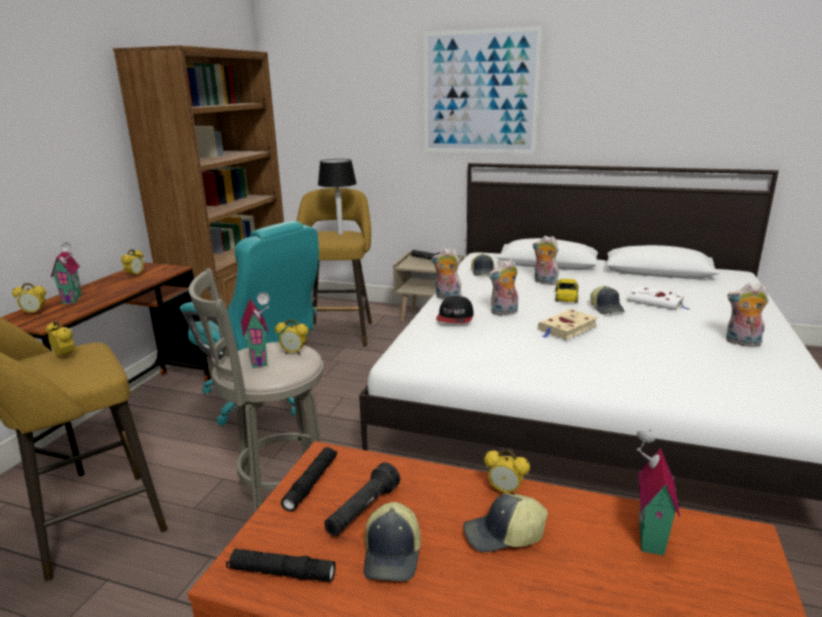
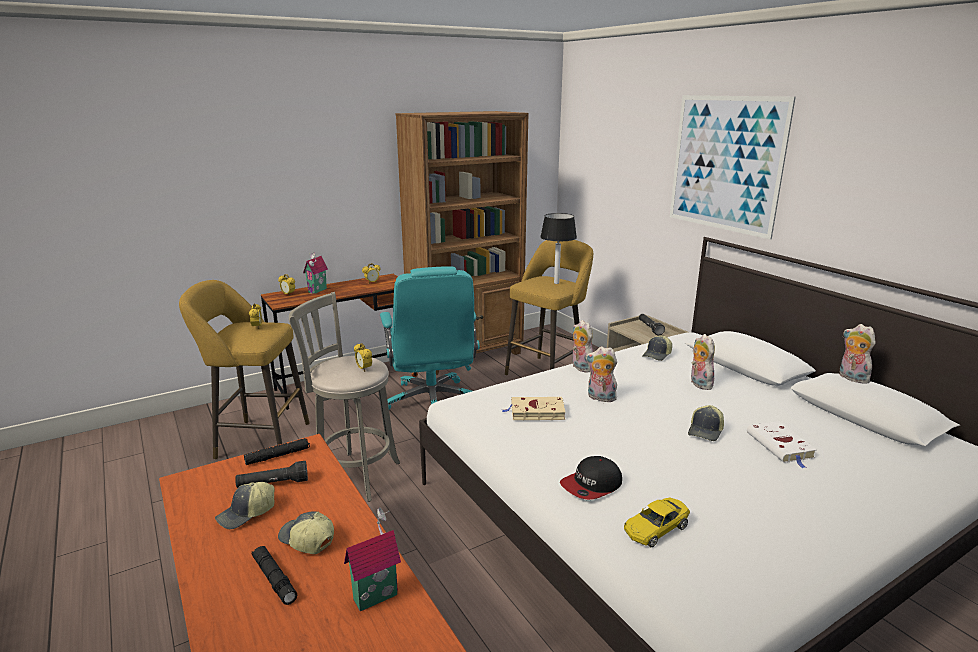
camera: 40 degrees right, 0 degrees up
black flashlight [226,549,336,582] -> black flashlight moved to [252,546,297,605]
toy house [241,292,270,368] -> none
cap [436,296,474,323] -> cap moved to [560,456,622,500]
alarm clock [484,450,530,495] -> none
beige book [538,309,598,340] -> beige book moved to [502,397,566,420]
yellow toy car [555,279,578,303] -> yellow toy car moved to [624,498,690,547]
plush toy [726,283,769,347] -> plush toy moved to [840,324,876,383]

